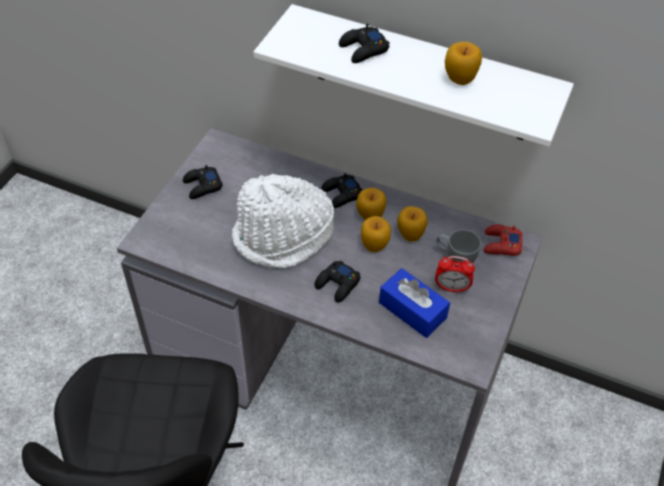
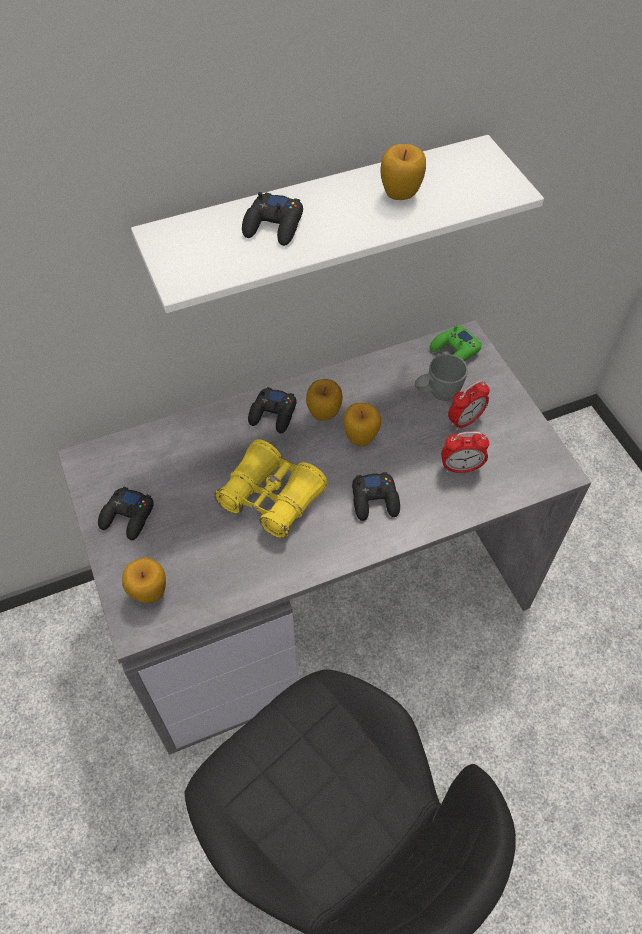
camera: 45 degrees left, 5 degrees up
white hat [232,174,334,268] -> yellow binoculars [214,439,328,539]
blue tissue box [379,268,450,338] -> alarm clock [441,431,489,473]
apple [397,206,428,241] -> apple moved to [122,558,166,603]
red game controller [484,224,523,256] -> green game controller [430,325,482,362]

